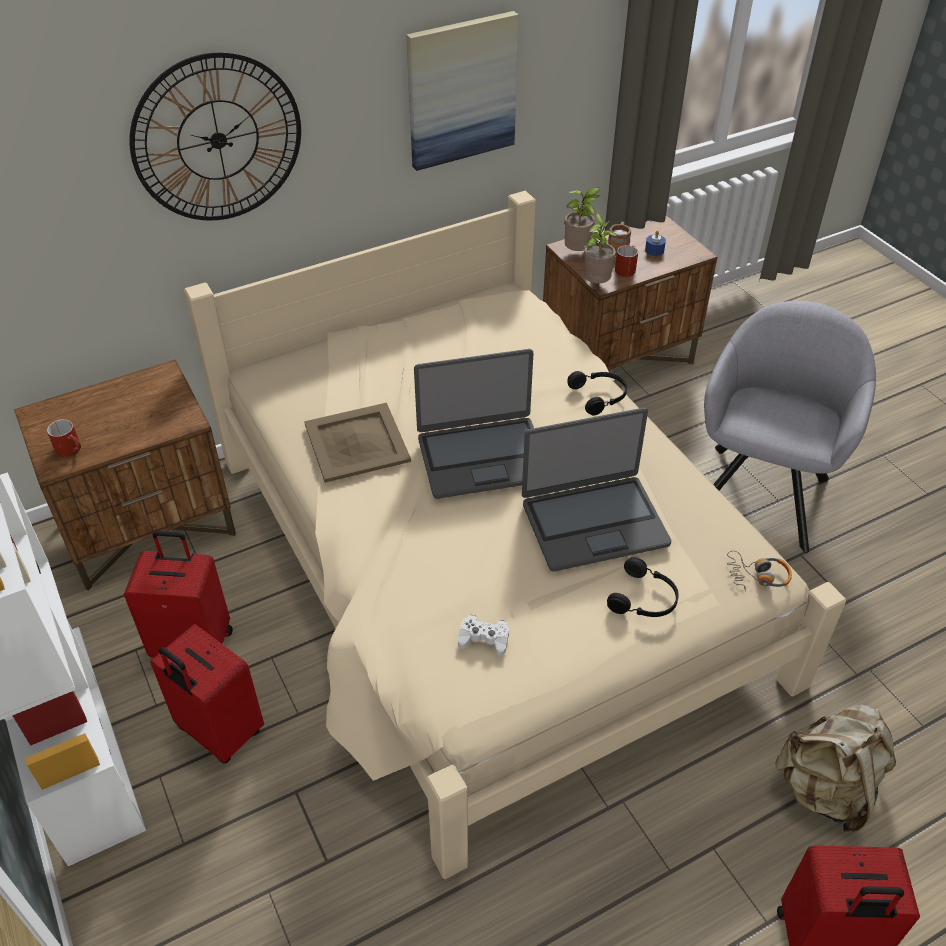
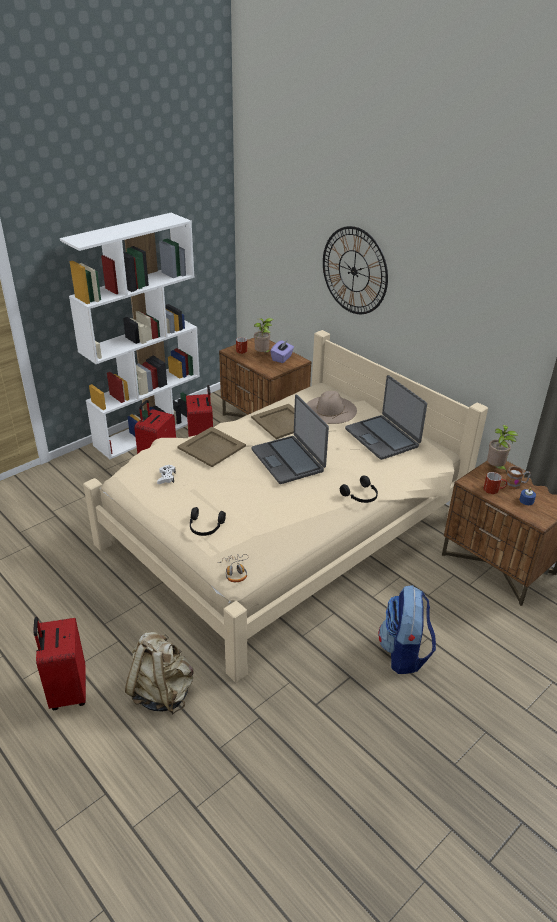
camera: 75 degrees right, 10 degrees down
picture [406,11,519,171] -> none
laptop [522,408,671,572] -> laptop moved to [345,375,427,460]
potted plant [584,213,617,283] -> potted plant moved to [254,318,274,353]
grey armchair [704,301,876,553] -> backpack [378,585,436,674]
none -> beige tray [177,427,246,467]
none -> purple tissue box [270,341,294,363]
none -> beige hat [307,391,357,424]

